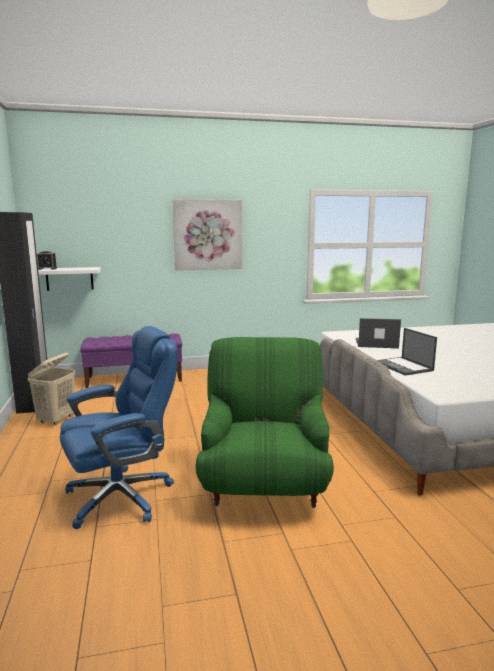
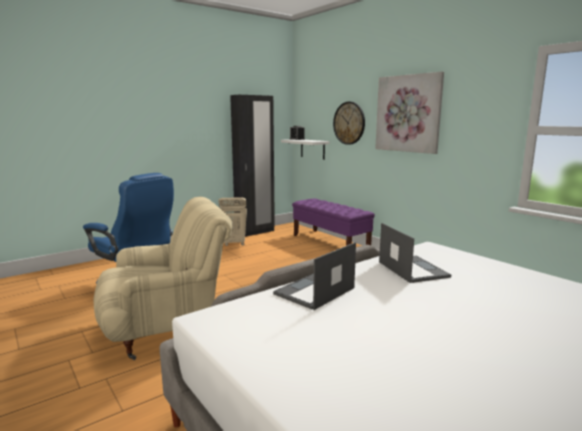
camera: 65 degrees right, 0 degrees up
green armchair [195,337,334,508] -> beige armchair [94,197,233,360]
none -> wall clock [333,102,365,145]

